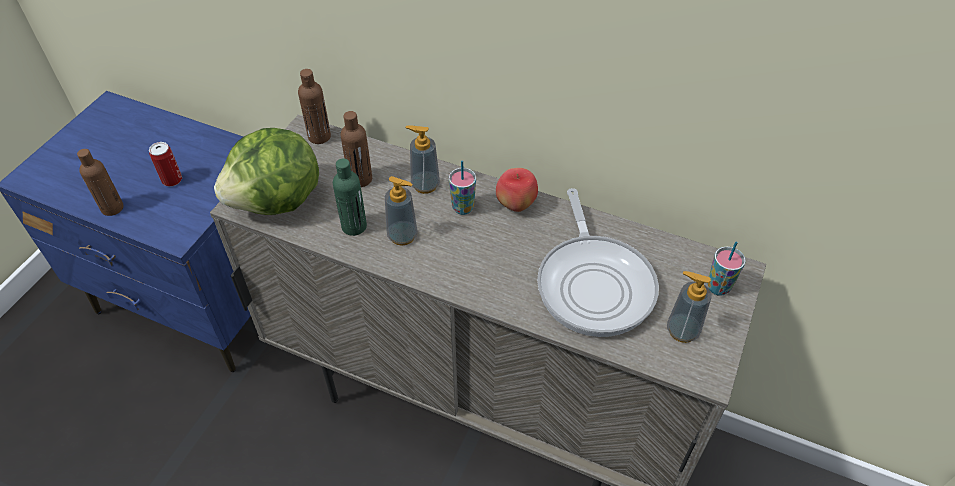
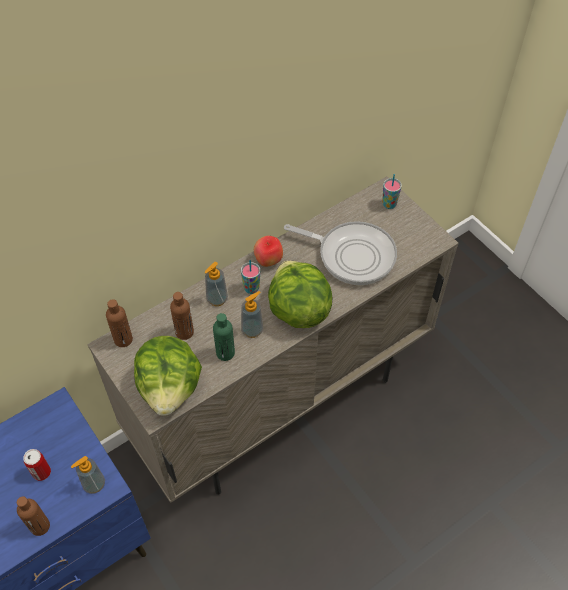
camera: 60 degrees left, 5 degrees up
soap dispenser [667,271,711,343] -> soap dispenser moved to [71,456,105,494]
none -> lettuce [268,260,332,328]

